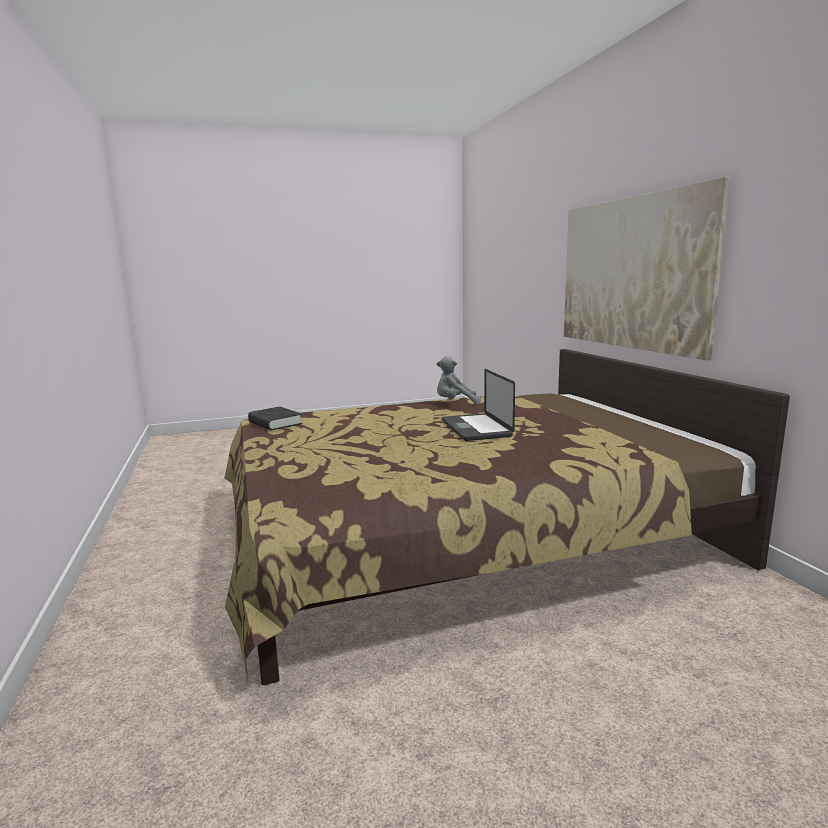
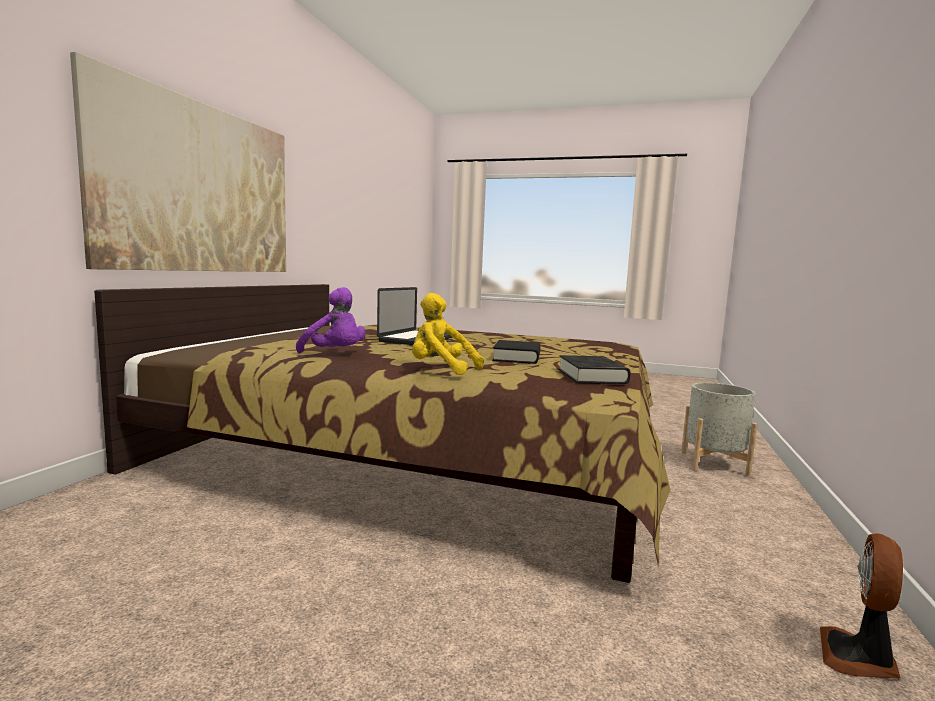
camera: 145 degrees left, 5 degrees down
grey plush toy [437,356,481,405] -> purple plush toy [296,287,366,354]
none -> yellow plush toy [412,293,484,375]
none -> black book [492,340,540,364]
none -> grey planter [681,383,757,477]
none -> fan [820,533,903,679]

